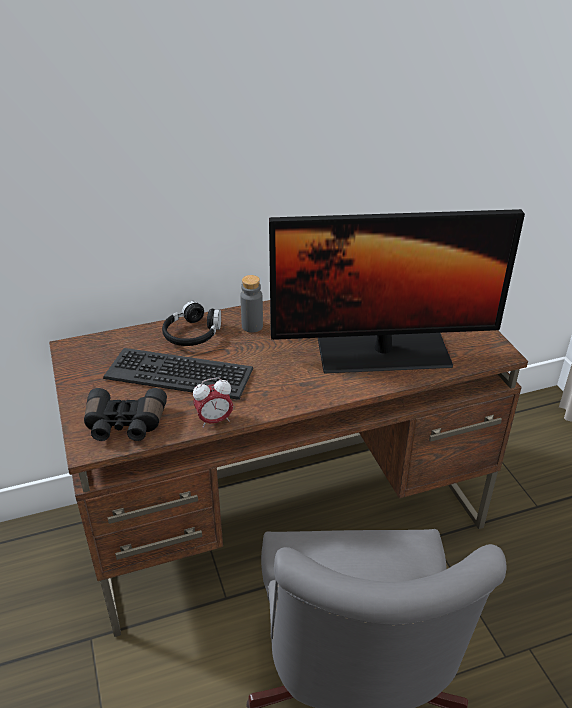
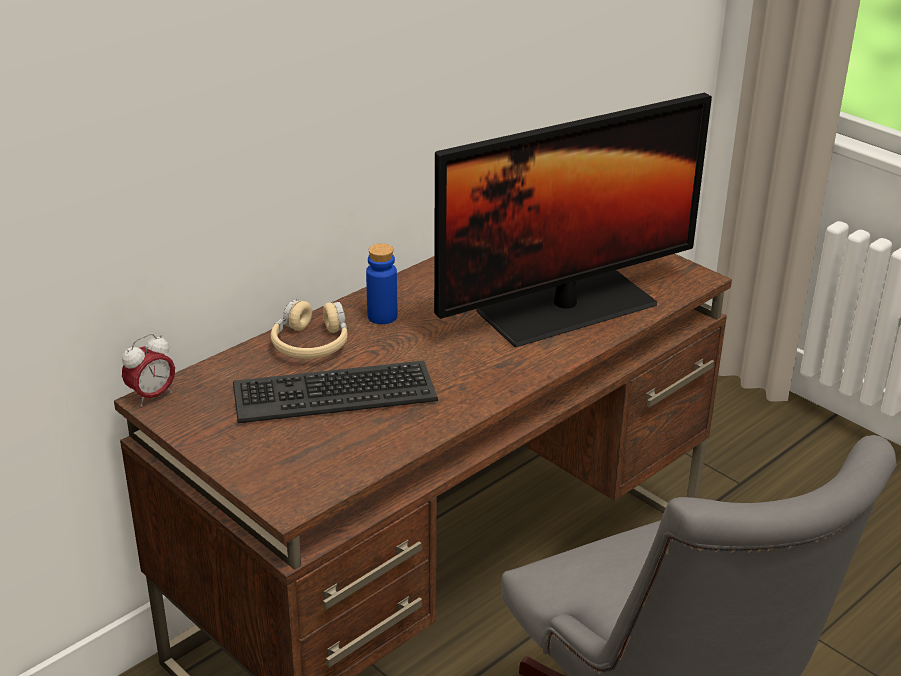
camera: 25 degrees left, 5 degrees down
black binoculars [84,388,167,441] -> none
black headphones [162,301,221,346] -> beige headphones [271,299,348,359]
alarm clock [193,378,233,428] -> alarm clock moved to [122,333,175,407]
grey bottle [240,275,263,333] -> blue bottle [366,243,397,324]

